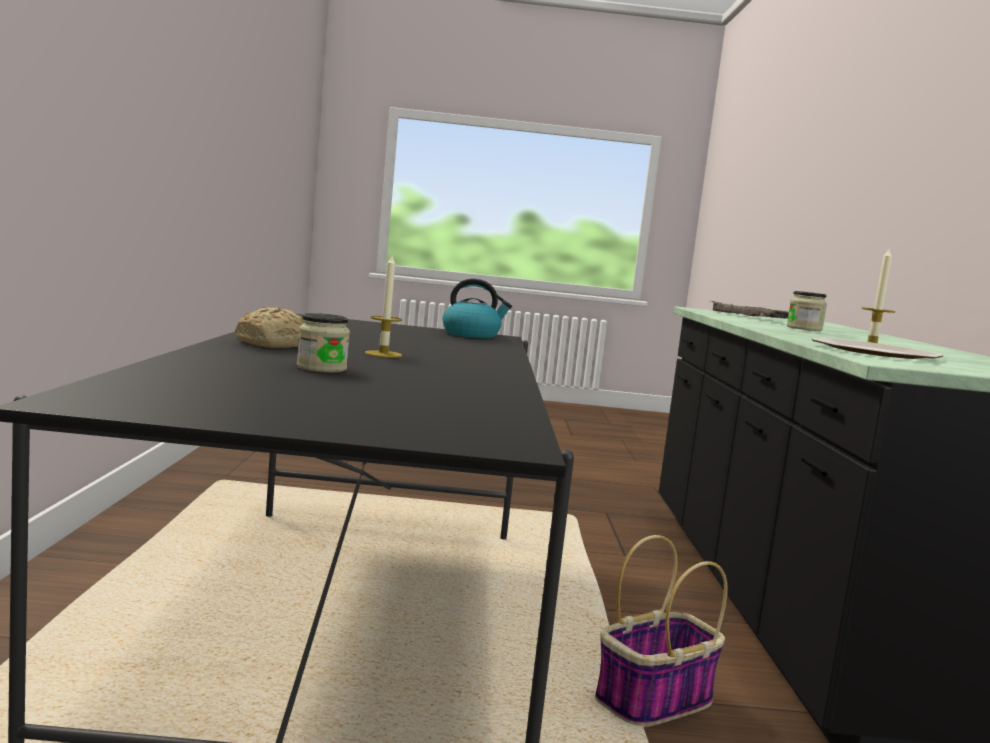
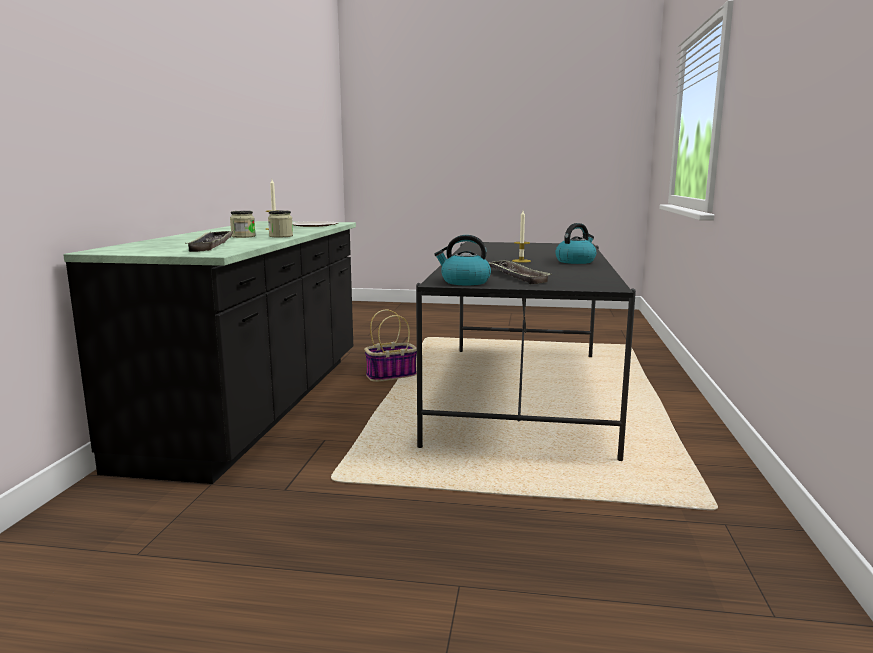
camera: 170 degrees left, 5 degrees up
bread [235,307,304,348] -> kettle [555,223,596,264]
jar [297,313,350,373] -> jar moved to [268,210,293,237]
none -> tray [488,260,552,284]

